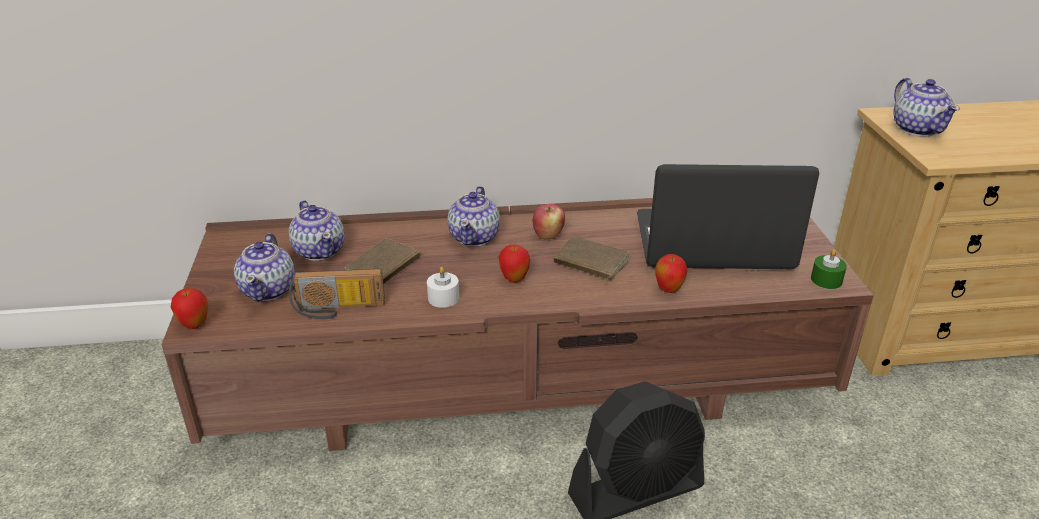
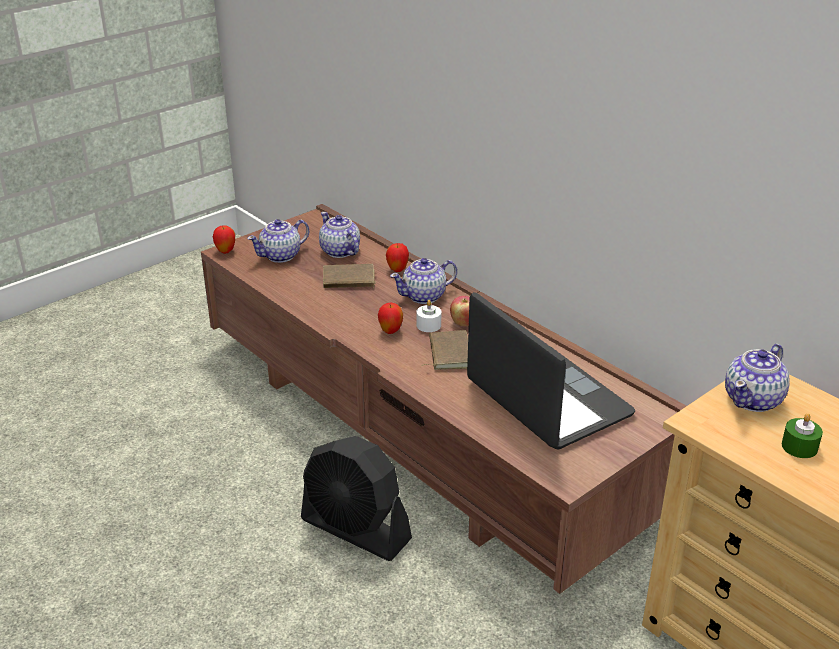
camera: 55 degrees right, 0 degrees up
teapot [289,200,345,261] -> teapot turned 120 degrees clockwise [319,212,360,258]
radio [289,269,385,319] -> none
white candle [427,267,459,308] -> white candle moved to [416,300,441,332]
apple [655,254,687,293] -> apple moved to [386,243,409,272]
green candle [811,249,847,289] -> green candle moved to [782,414,823,458]

